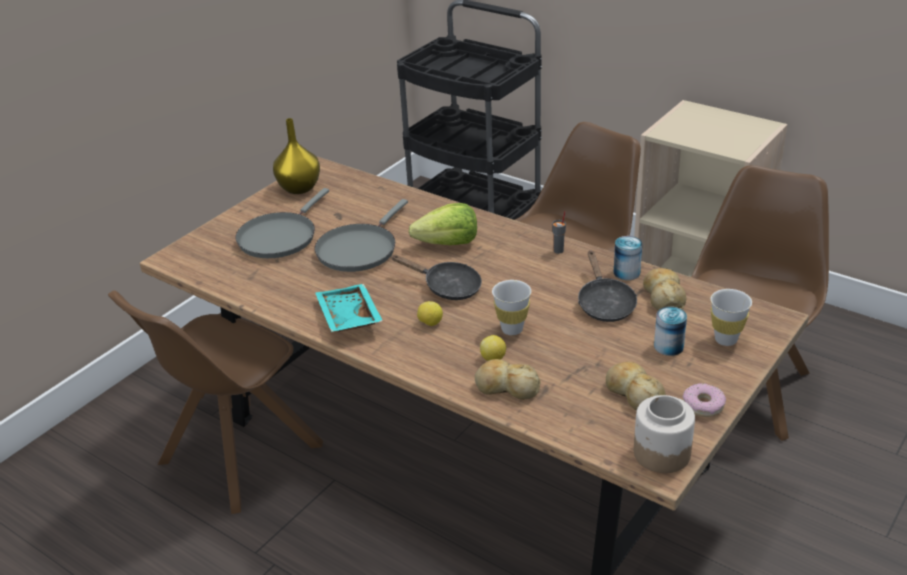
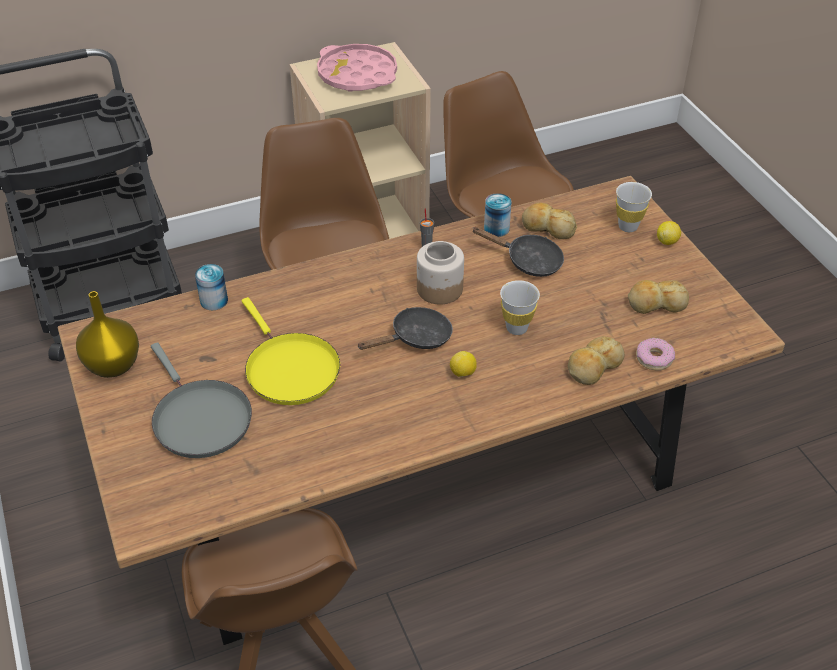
camera: 60 degrees left, 10 degrees up
grey frying pan [315,199,408,272] -> yellow frying pan [242,297,340,405]
turquoise tray [315,284,383,332] -> none
lettuce [409,203,477,245] -> none
lemon [480,335,506,361] -> lemon moved to [657,221,681,245]
jar [634,395,695,473] -> jar moved to [417,241,464,304]
can [654,306,687,356] -> can moved to [195,264,228,310]
donut [683,383,726,417] -> donut moved to [636,338,675,371]
none -> pink tray [317,44,397,92]

